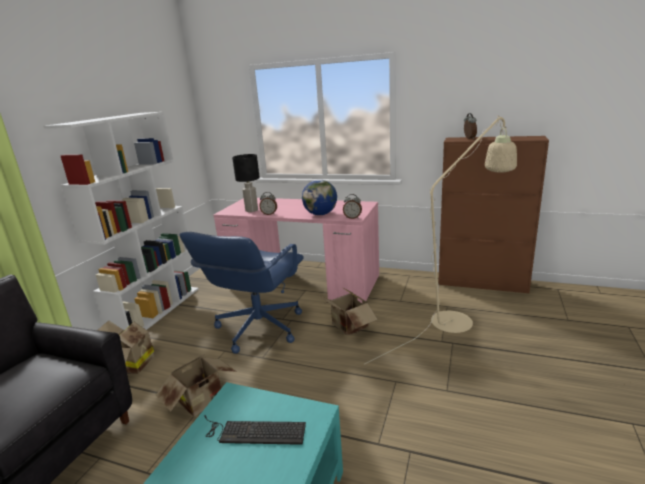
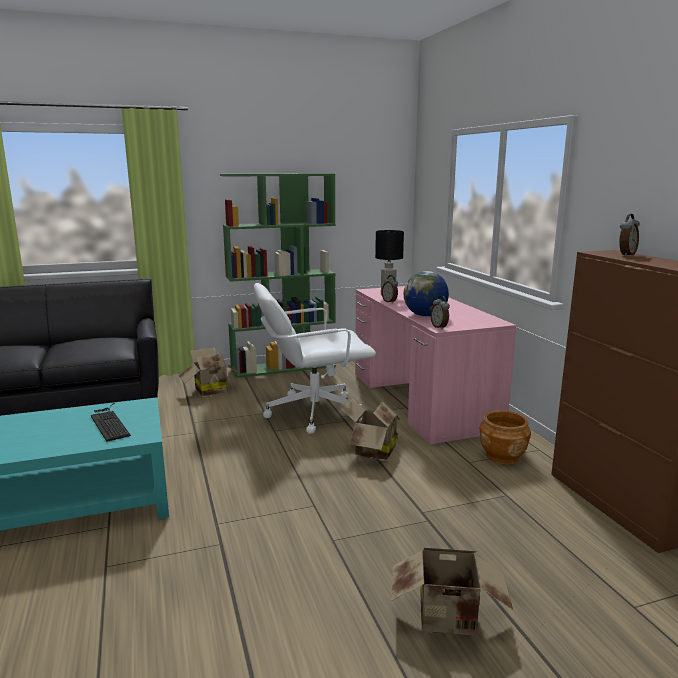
camera: 50 degrees right, 5 degrees down
white bookcase [43,112,199,330] -> green bookcase [220,174,336,378]
cardboard box [155,353,236,417] -> cardboard box moved to [392,548,513,636]
blue office chair [179,232,304,354] -> white office chair [254,283,376,434]
beige floor lamp [365,115,517,364] -> none
none -> brown planter [480,410,531,464]

